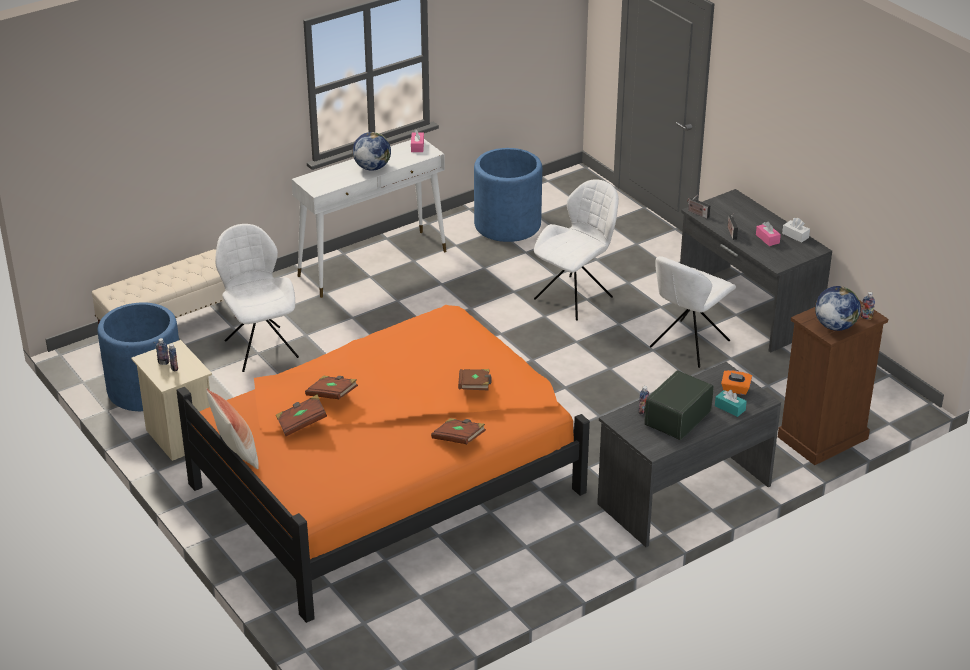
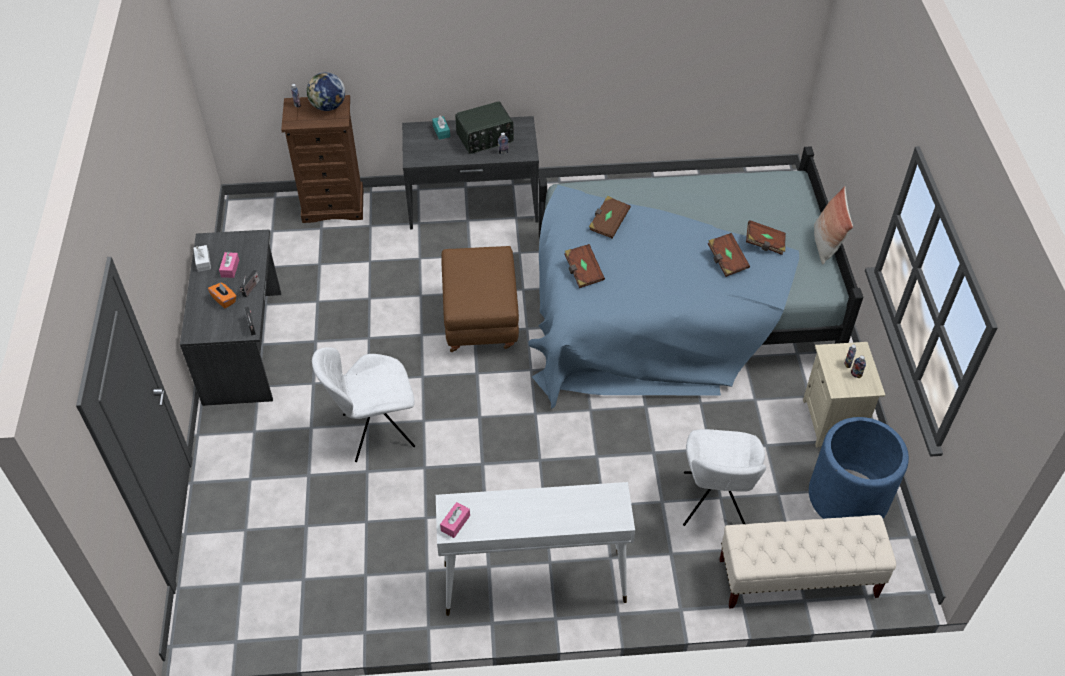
camera: 150 degrees left, 15 degrees up
orange bed [176,305,590,623] -> blue bed [528,146,863,409]
globe [353,132,391,171] -> none
brown book [431,418,486,444] -> brown book moved to [564,244,605,288]
blue planter [474,148,542,242] -> none
white chair [650,256,736,368] -> none
orange tissue box [721,370,752,395] -> orange tissue box moved to [208,282,236,309]
none -> brown ottoman [441,246,519,352]

